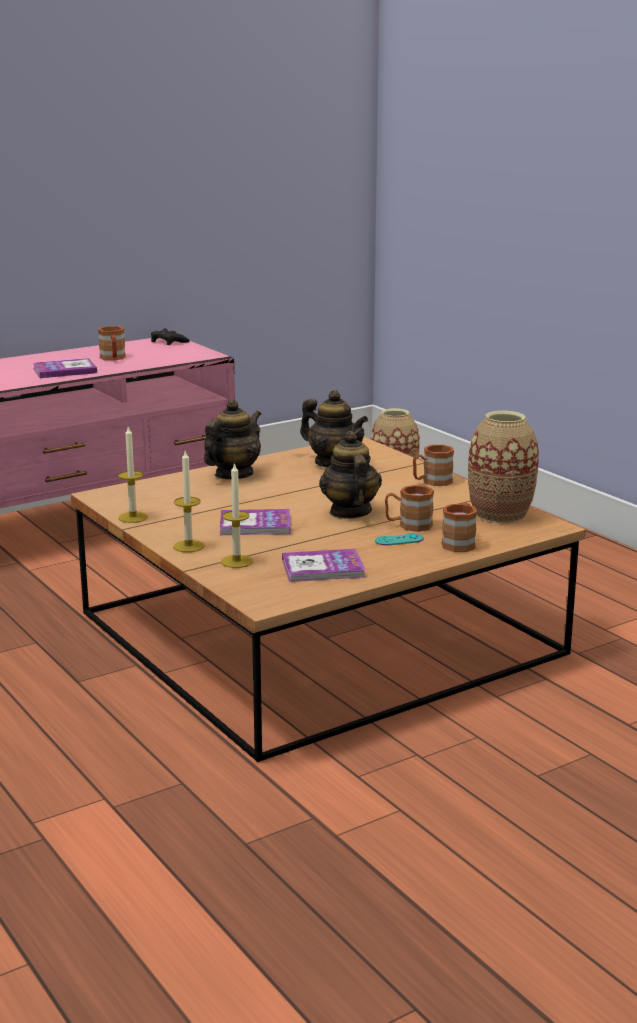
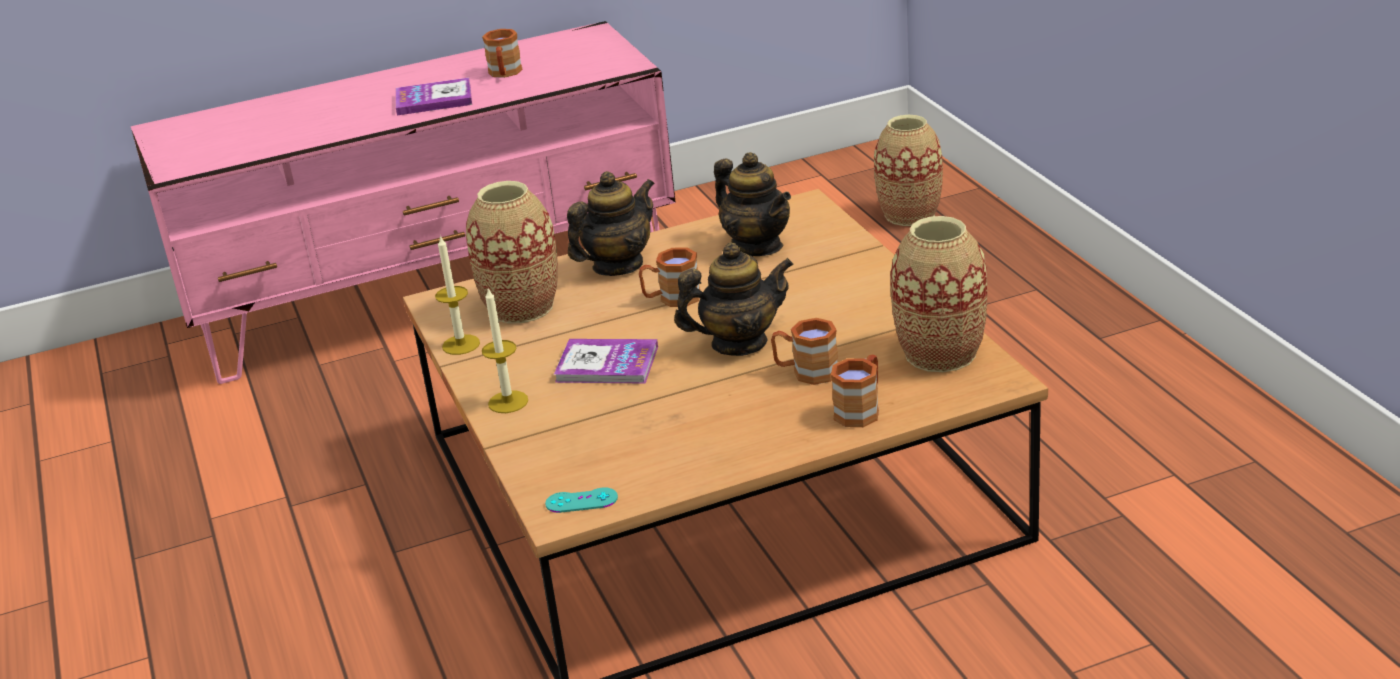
camera: 15 degrees right, 10 degrees up
black game controller [151,328,190,345] -> none
candle [221,462,253,568] -> none
book [282,549,366,582] -> none
teapot [319,431,382,519] -> teapot turned 75 degrees clockwise [674,242,794,356]
turquoise game controller [375,533,424,546] -> turquoise game controller moved to [545,488,618,513]
brown mug [413,445,454,486] -> brown mug moved to [639,248,700,307]
none -> vase [466,181,558,323]

